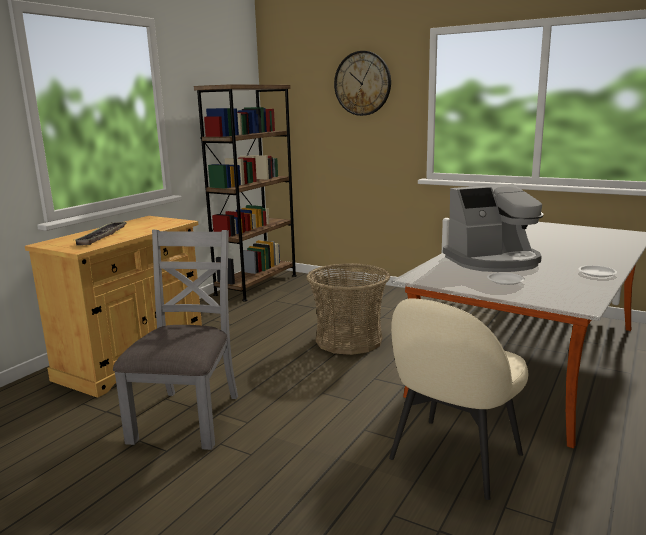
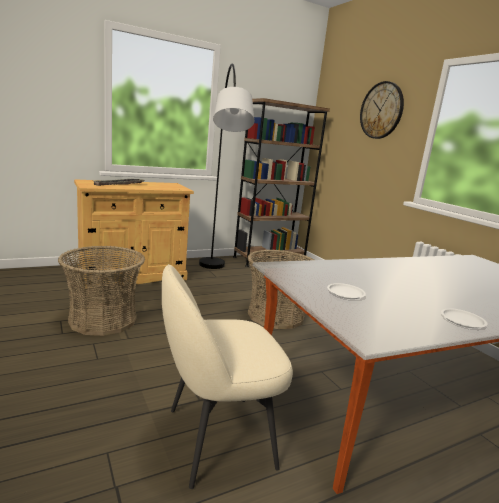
camera: 30 degrees right, 0 degrees up
grey chair [113,230,238,450] -> basket [58,246,145,336]
coffee machine [443,184,543,272] -> none
none -> grey floor lamp [199,64,254,269]

